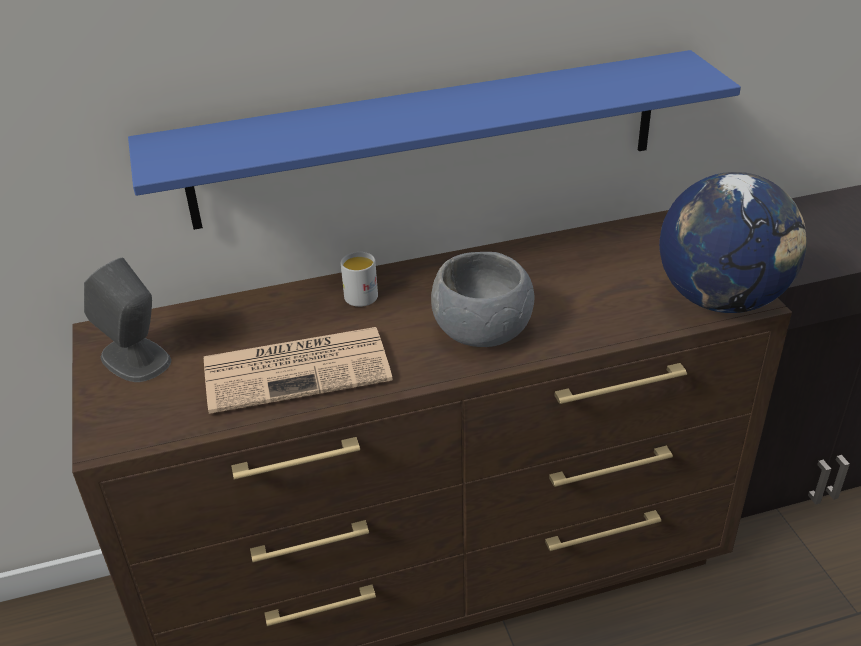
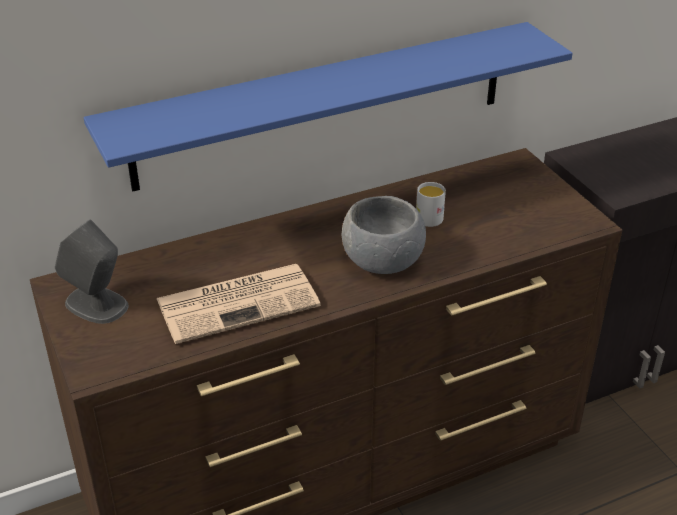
camera: 10 degrees left, 0 degrees up
white mug [341,252,378,307] -> white mug moved to [416,182,446,227]
globe [659,172,807,313] -> none

